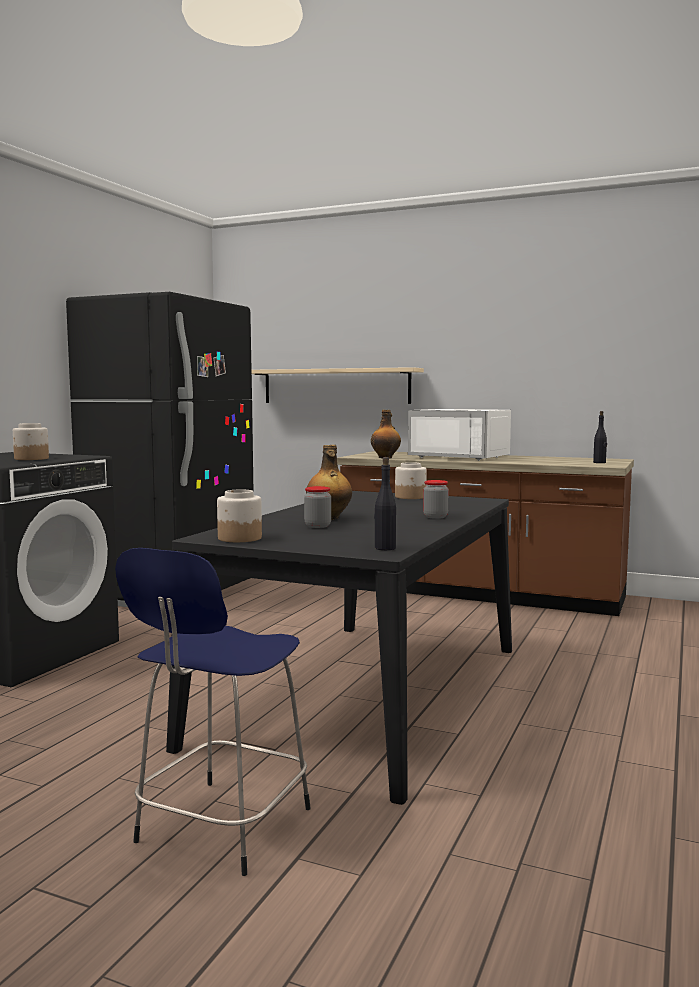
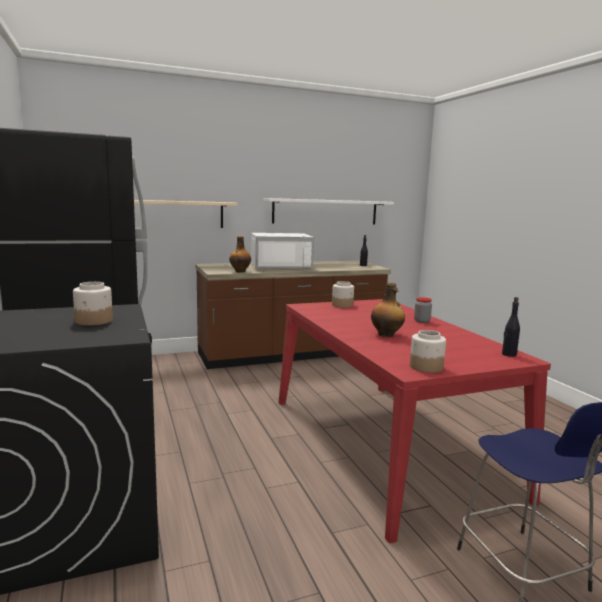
camera: 45 degrees left, 5 degrees up
black dining table [166,491,512,805] -> red dining table [278,299,551,543]
jar [304,486,331,528] -> none
none -> white shelf [263,198,394,224]

